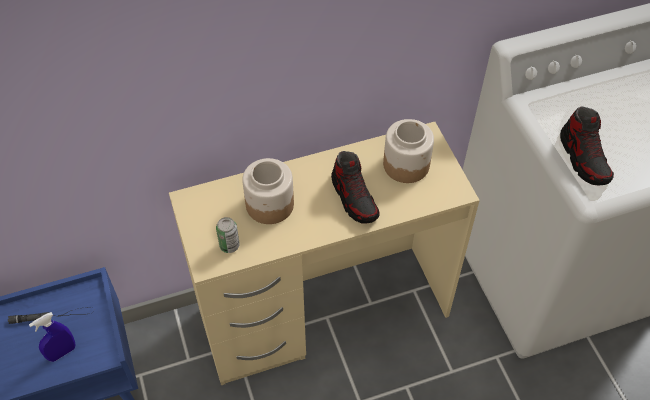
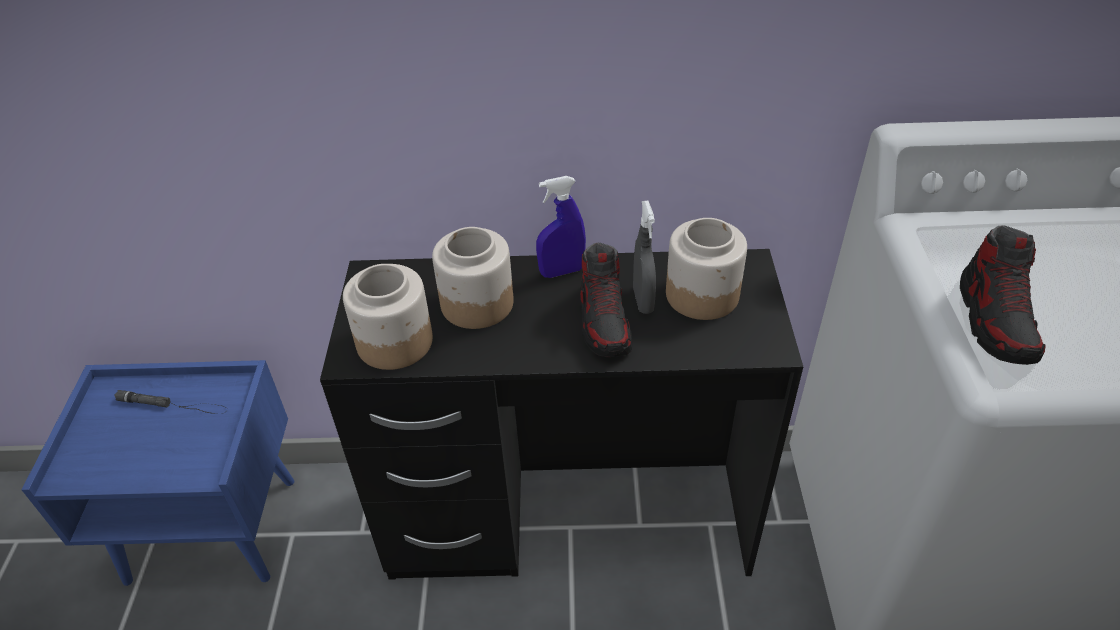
camera: 20 degrees right, 10 degrees down
blue spray bottle [29,312,76,362] -> blue spray bottle moved to [536,176,586,278]
beige desk [169,122,480,385] -> black desk [320,249,803,580]
can [216,217,240,253] -> jar [343,264,433,370]
none -> grey spray bottle [633,201,656,314]

